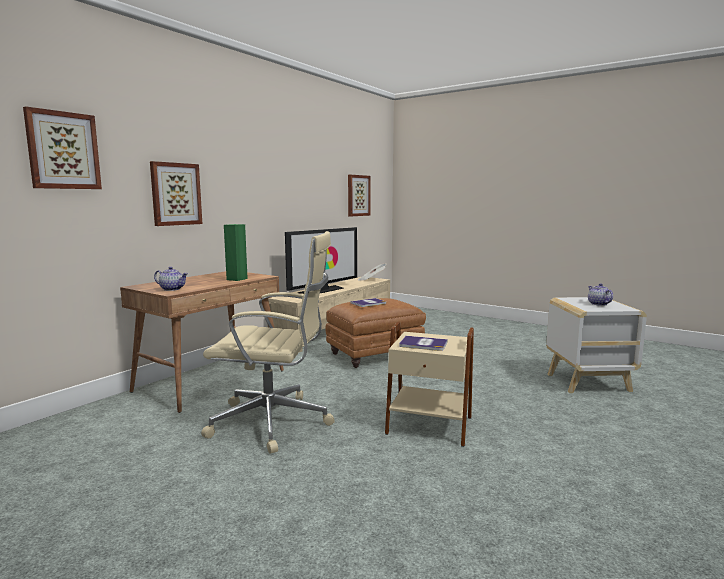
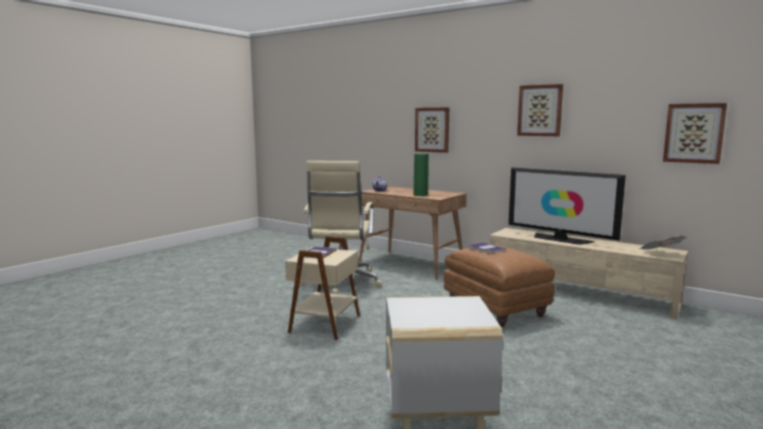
camera: 90 degrees right, 0 degrees up
picture [23,106,102,189] -> picture moved to [517,84,563,136]
teapot [588,283,613,306] -> none

